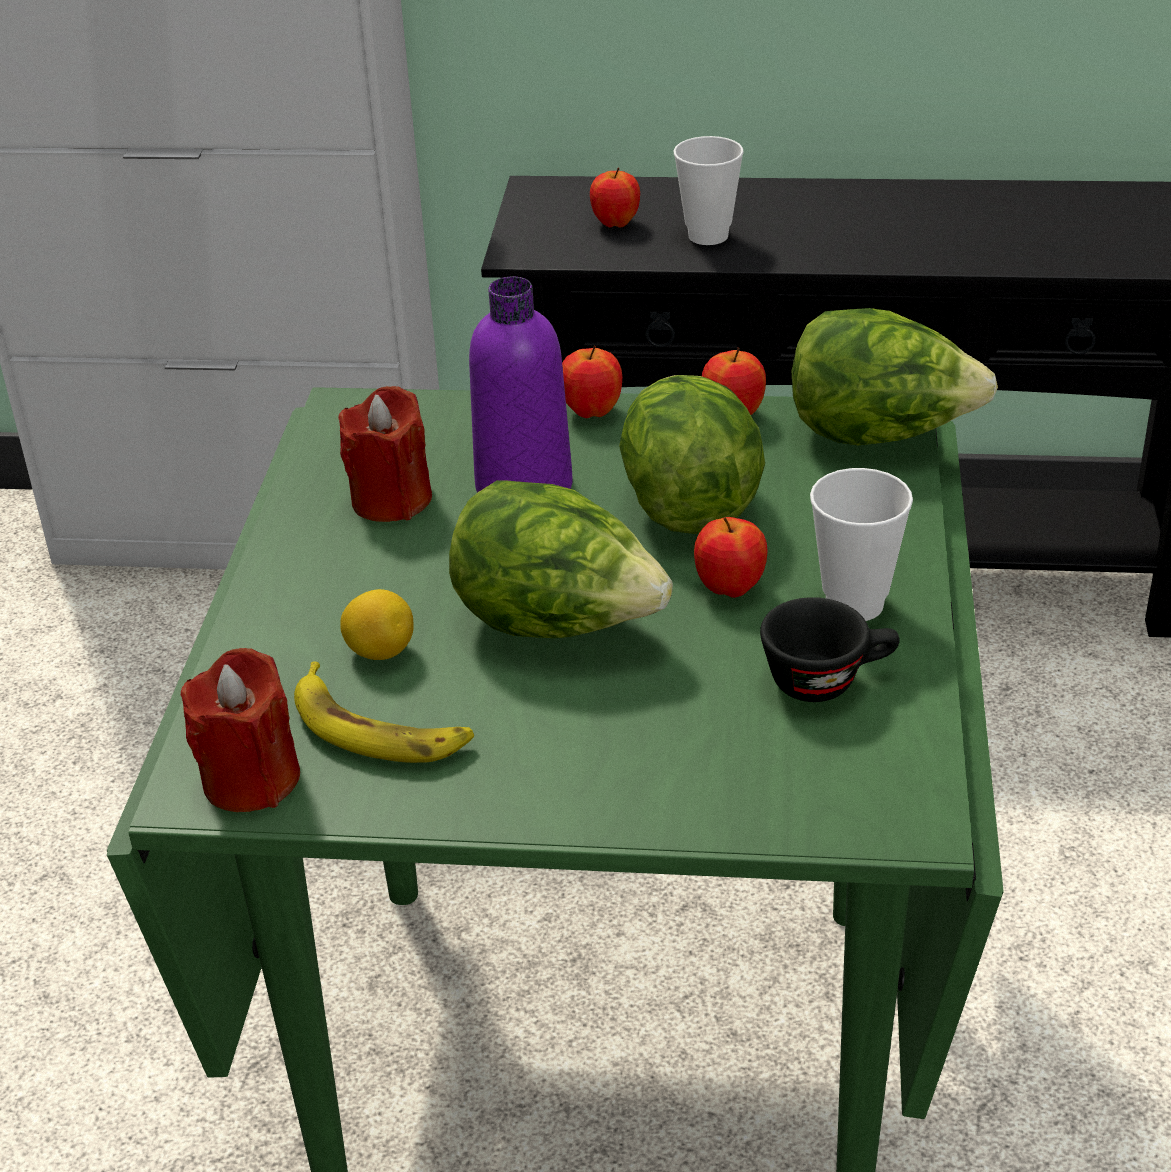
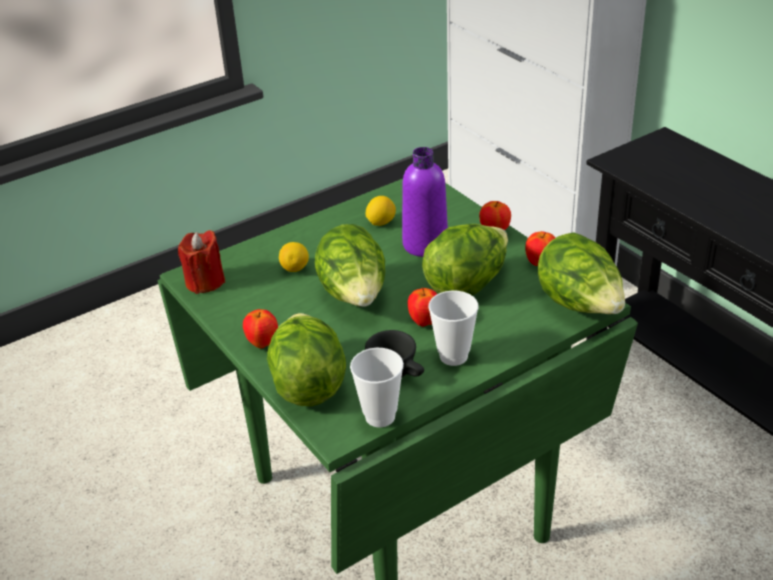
camera: 50 degrees right, 0 degrees up
banana [294,662,474,763] -> none
red candle [338,386,432,522] -> lemon [365,196,396,226]
apple [590,168,640,228] -> apple moved to [243,309,278,348]
cup [674,136,744,245] -> cup moved to [350,348,404,427]
none -> lettuce [267,313,346,406]

